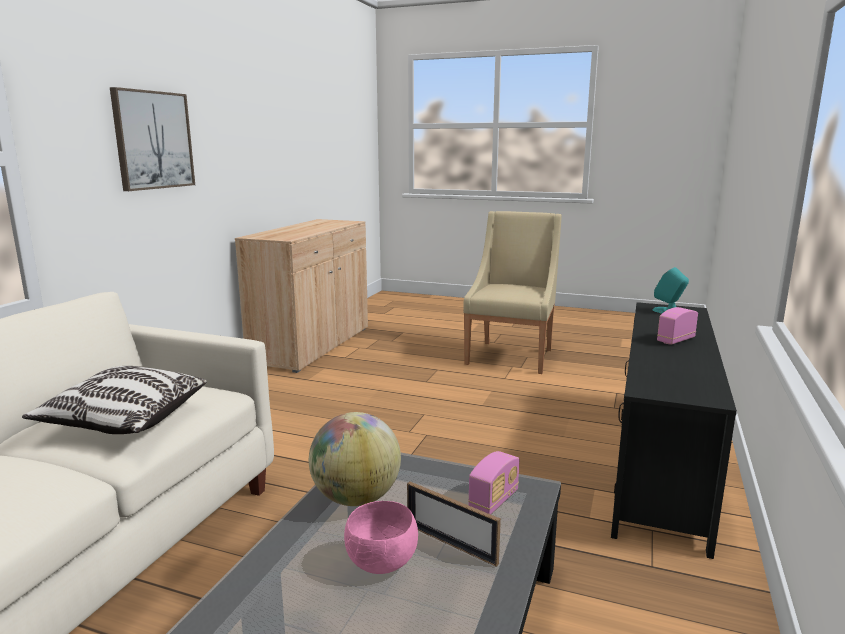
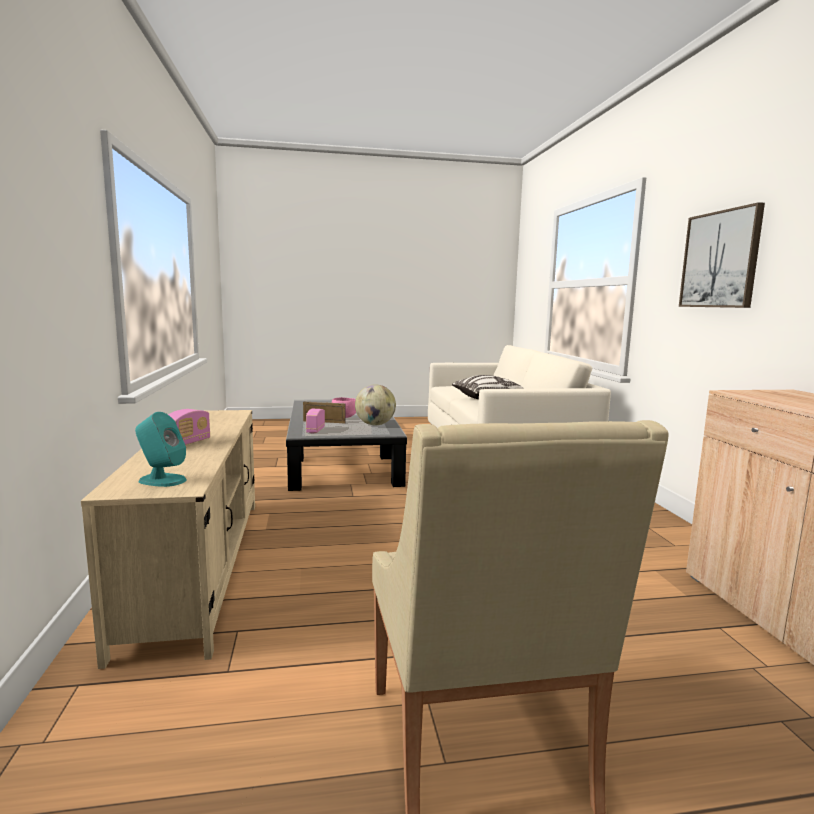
camera: 150 degrees right, 5 degrees down
black tv stand [611,302,737,559] -> beige tv stand [81,410,255,669]

